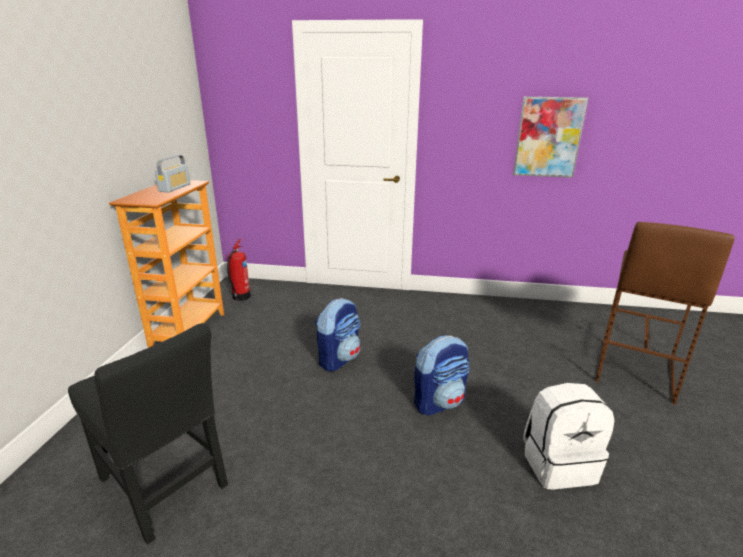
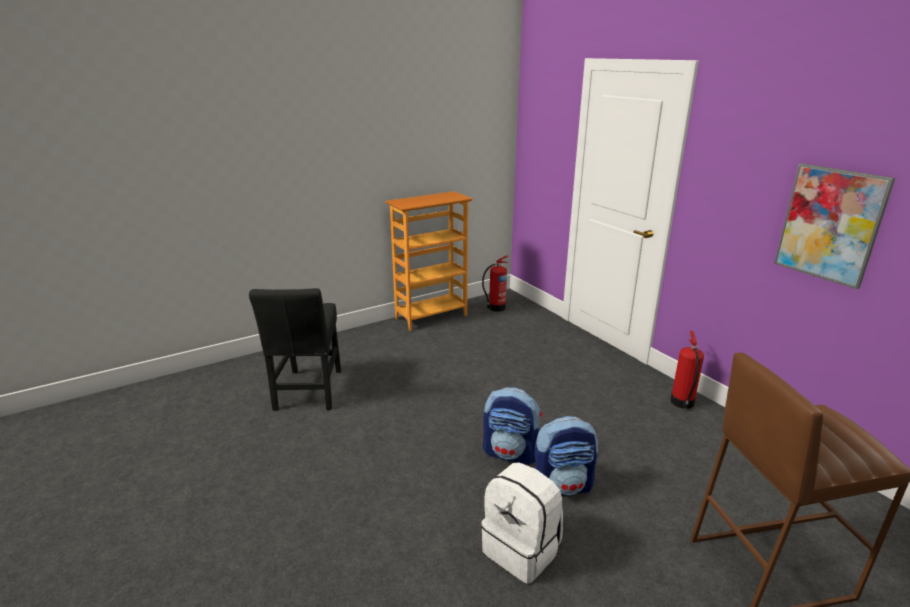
camera: 50 degrees right, 0 degrees up
radio [155,155,191,192] -> none
backpack [315,298,361,371] -> backpack moved to [535,416,598,496]
none -> fire extinguisher [671,331,704,409]

